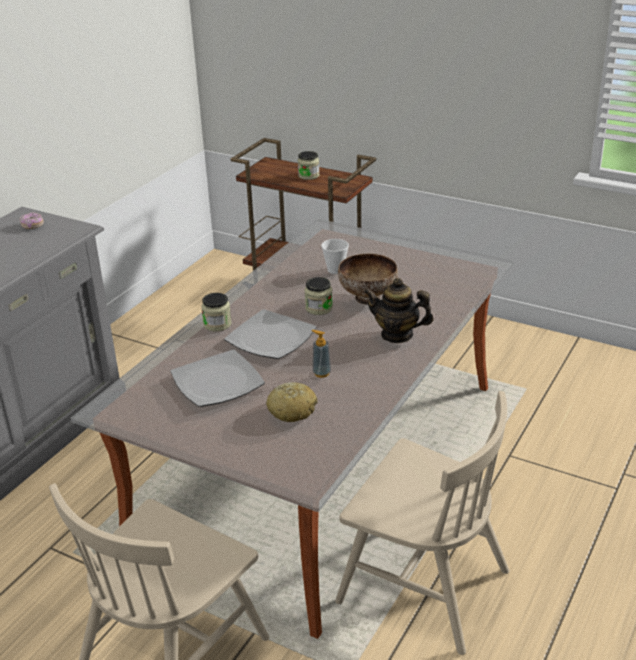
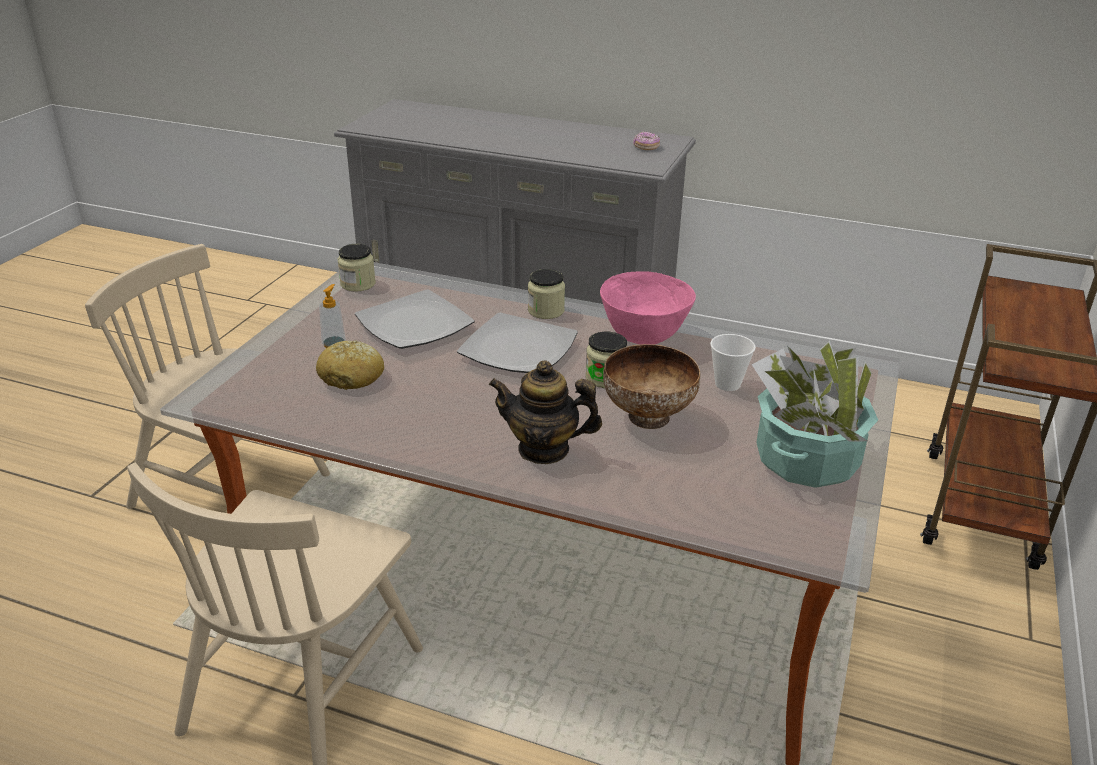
camera: 80 degrees right, 0 degrees up
jar [298,151,319,180] -> jar moved to [338,244,376,292]
soap dispenser [311,330,331,378] -> soap dispenser moved to [319,284,346,348]
teapot [364,278,434,343] -> teapot turned 90 degrees counterclockwise [489,361,602,464]
none -> pink bowl [600,271,696,345]
none -> potted plant [751,340,878,488]

